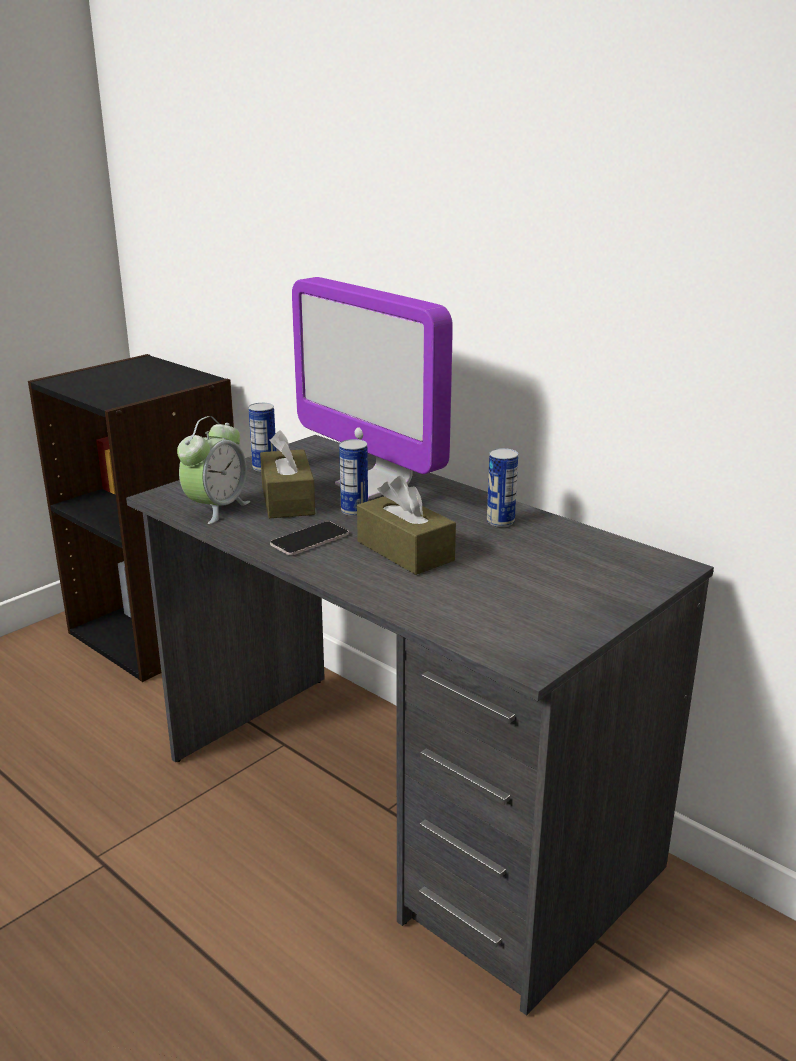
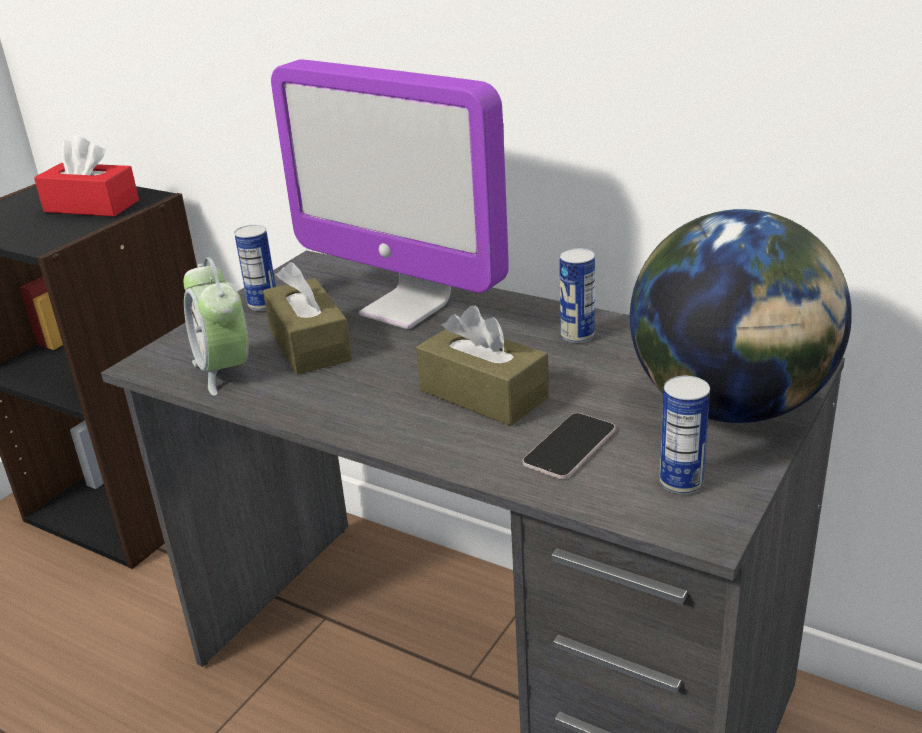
camera: 10 degrees left, 5 degrees up
alarm clock [177,416,250,524] -> alarm clock turned 135 degrees clockwise [184,257,249,396]
phone [270,521,349,555] -> phone moved to [523,413,615,479]
can [339,439,368,516] -> can moved to [659,376,710,495]
none -> red tissue box [34,135,139,217]
none -> globe [630,209,852,423]

